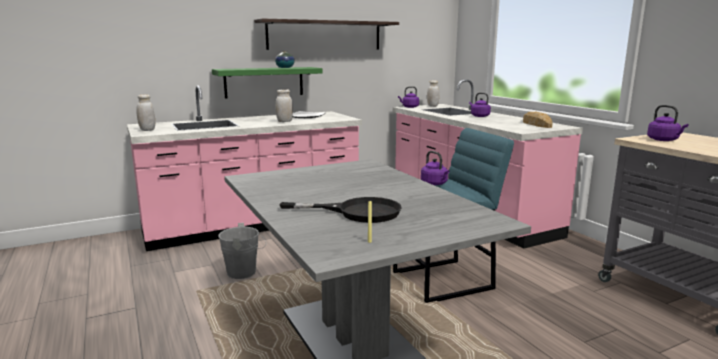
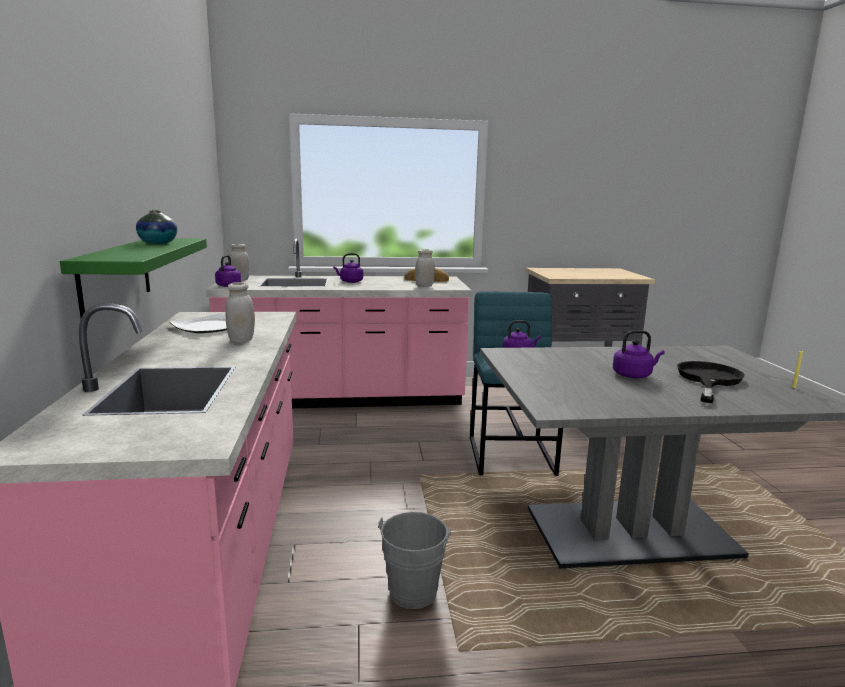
camera: 70 degrees left, 0 degrees up
white jar [136,94,155,131] -> white jar moved to [415,249,435,287]
shelf [254,18,399,50] -> none
purple kettle [647,105,688,141] -> purple kettle moved to [613,330,665,378]

